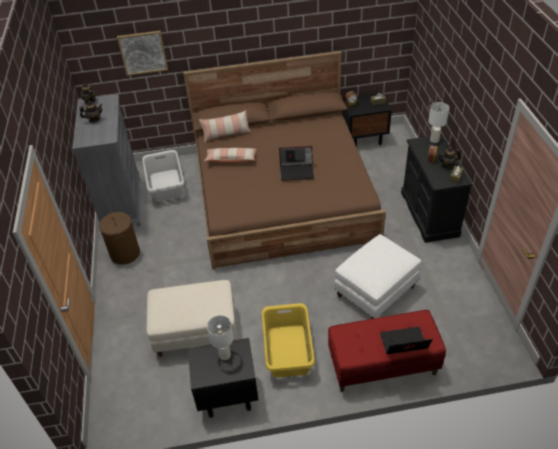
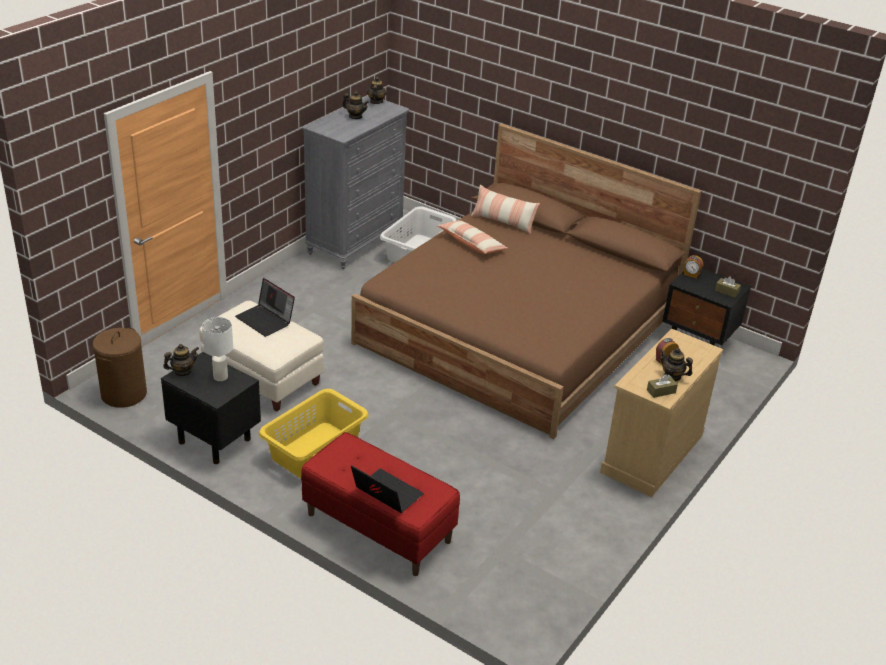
camera: 40 degrees right, 10 degrees down
brown laundry basket [99,212,140,265] -> brown laundry basket moved to [93,328,147,408]
picture [117,31,168,76] -> none
laptop [279,146,314,181] -> laptop moved to [235,278,295,337]
white ottoman [334,234,422,319] -> none
black dresser [401,134,473,243] -> beige dresser [600,328,723,497]
white table lamp [428,102,449,143] -> none
none -> teapot [163,344,199,376]

